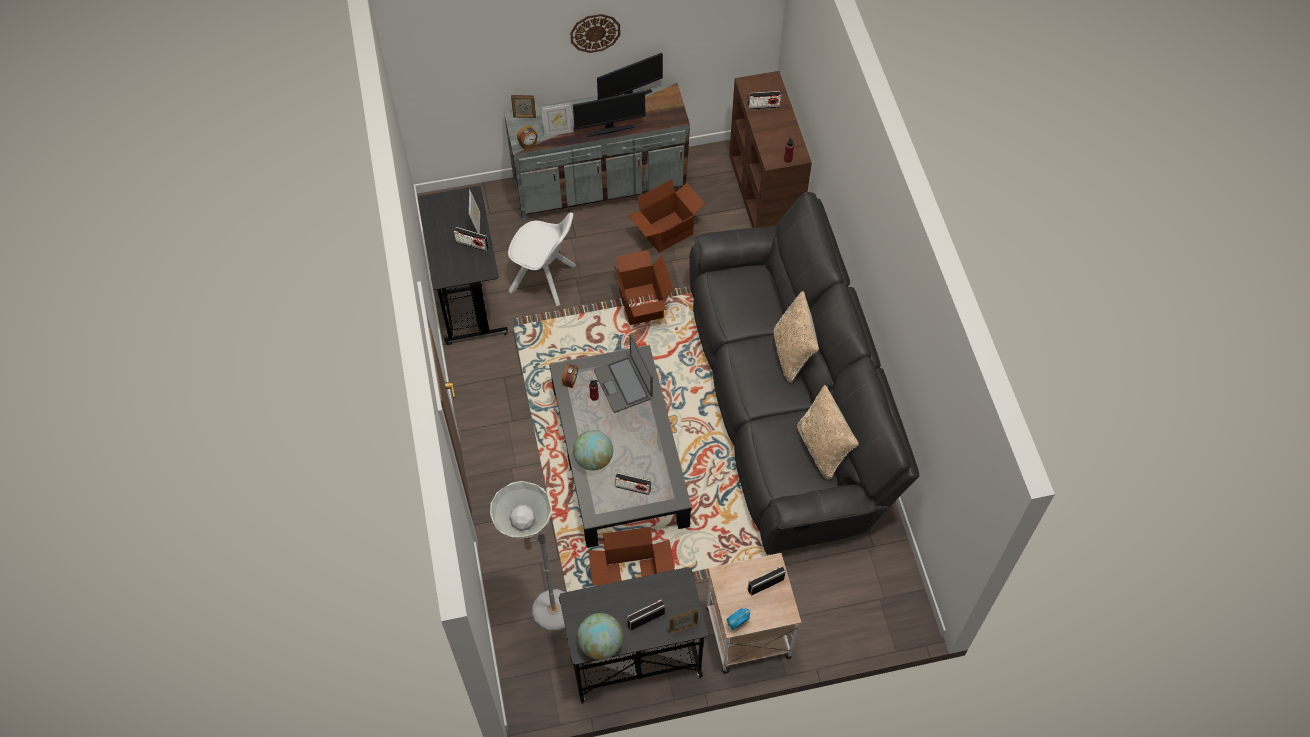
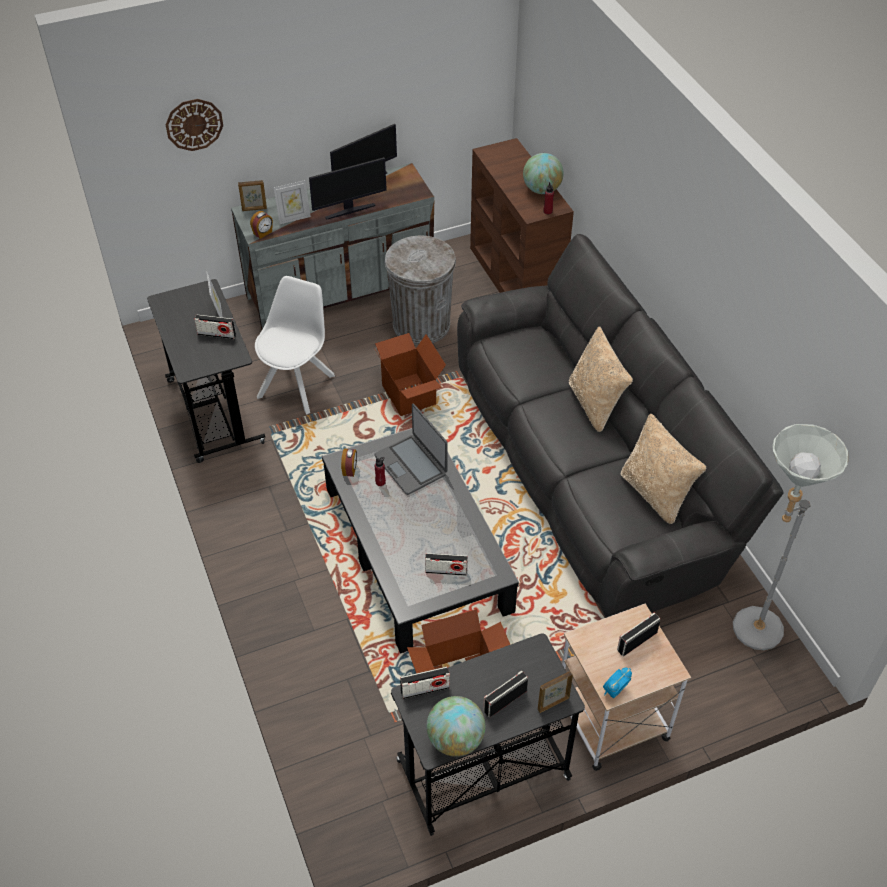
camera: 10 degrees left, 10 degrees down
grey floor lamp [490,481,565,631] -> grey floor lamp moved to [733,424,848,650]
white chair [508,212,576,306] -> white chair turned 75 degrees counterclockwise [255,276,335,415]
wall clock [570,14,620,53] -> wall clock moved to [166,99,223,151]
globe [573,430,613,471] -> globe moved to [523,153,564,194]
cardboard box [628,179,705,253] -> grey trash can [385,235,456,345]
radio [748,91,781,110] -> radio moved to [400,667,450,699]

